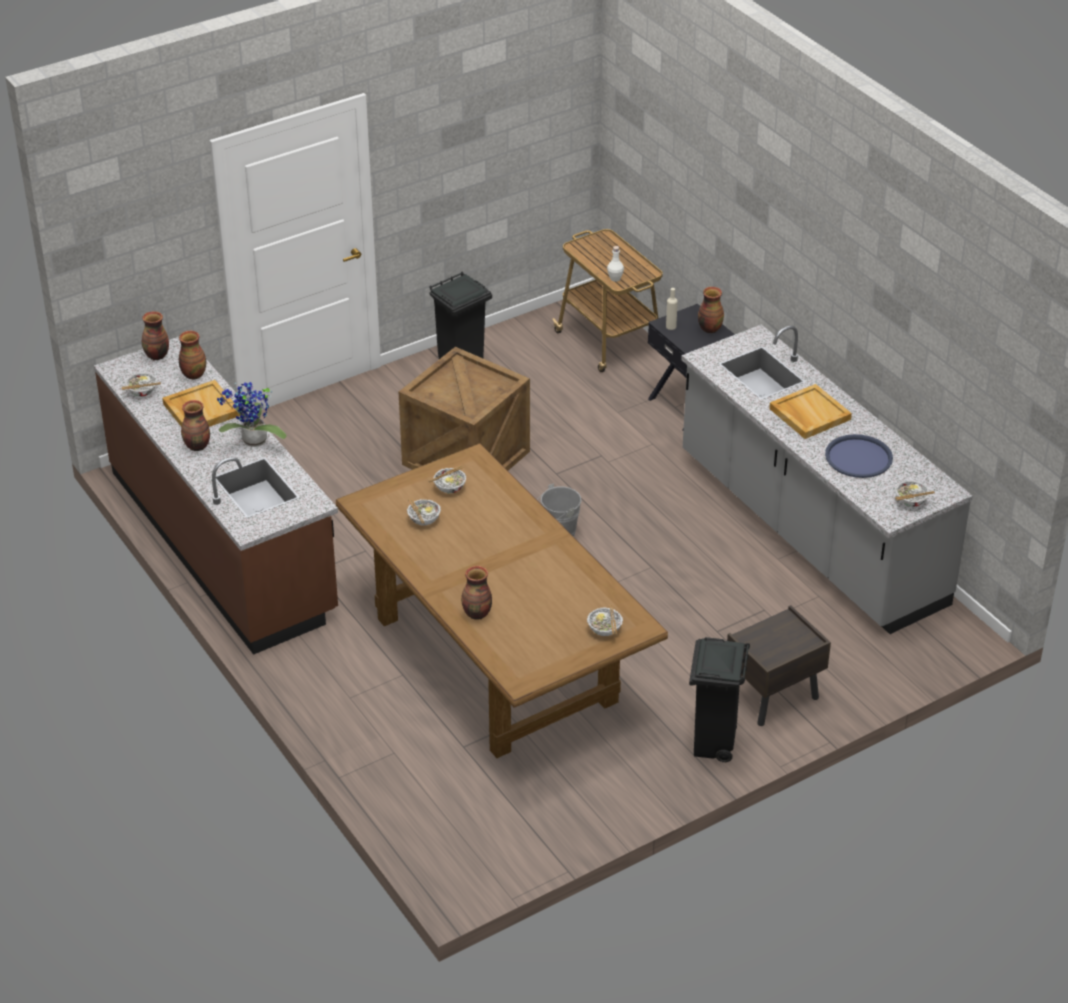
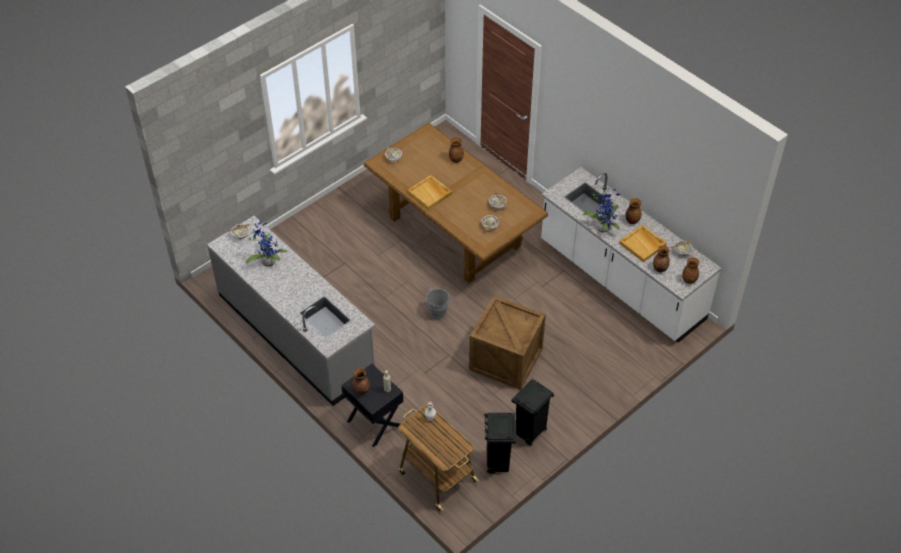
camera: 170 degrees right, 10 degrees up
brown counter [94,337,338,655] -> white counter [541,167,722,343]
black trash can [689,637,750,762] -> black trash can moved to [484,413,516,474]
brown nightstand [727,605,831,726] -> none
beige tray [769,384,852,439] -> beige tray moved to [407,175,452,210]
blue tray [825,434,893,478] -> potted plant [246,220,287,267]

